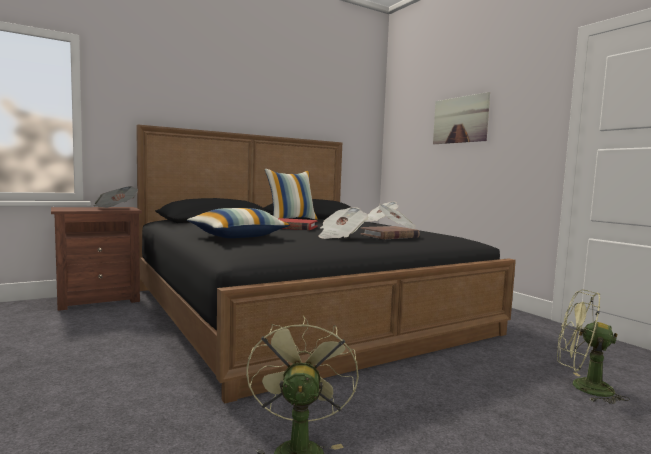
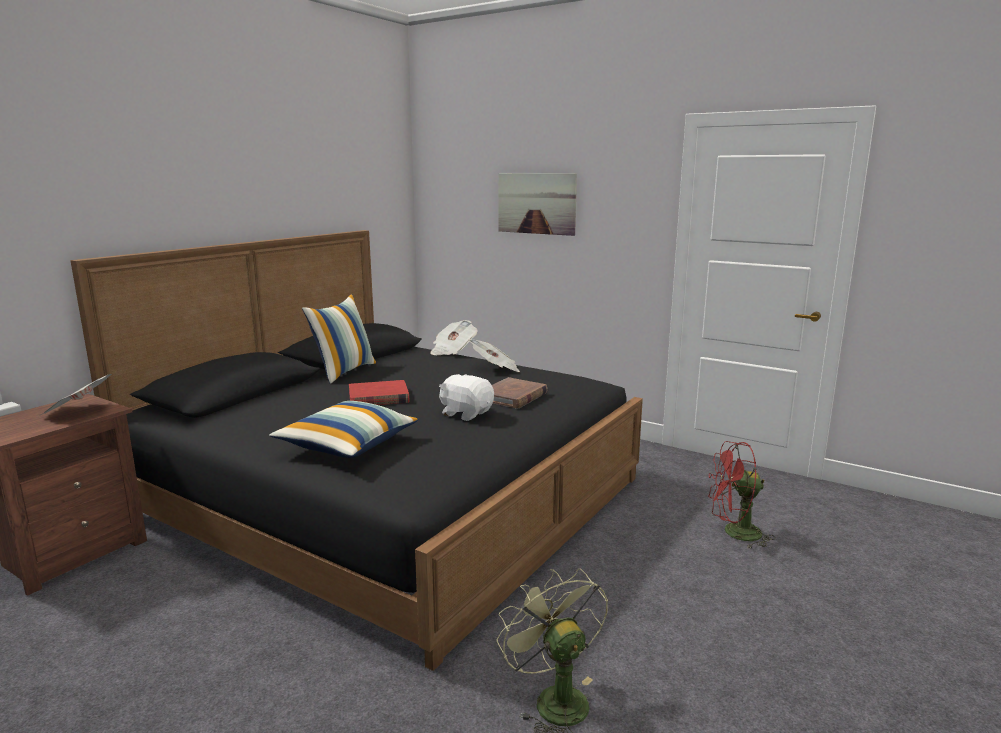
camera: 25 degrees left, 10 degrees up
newspaper [318,207,368,239] -> white plush toy [439,374,494,421]
green fan [557,290,630,404] -> red fan [708,441,776,549]

